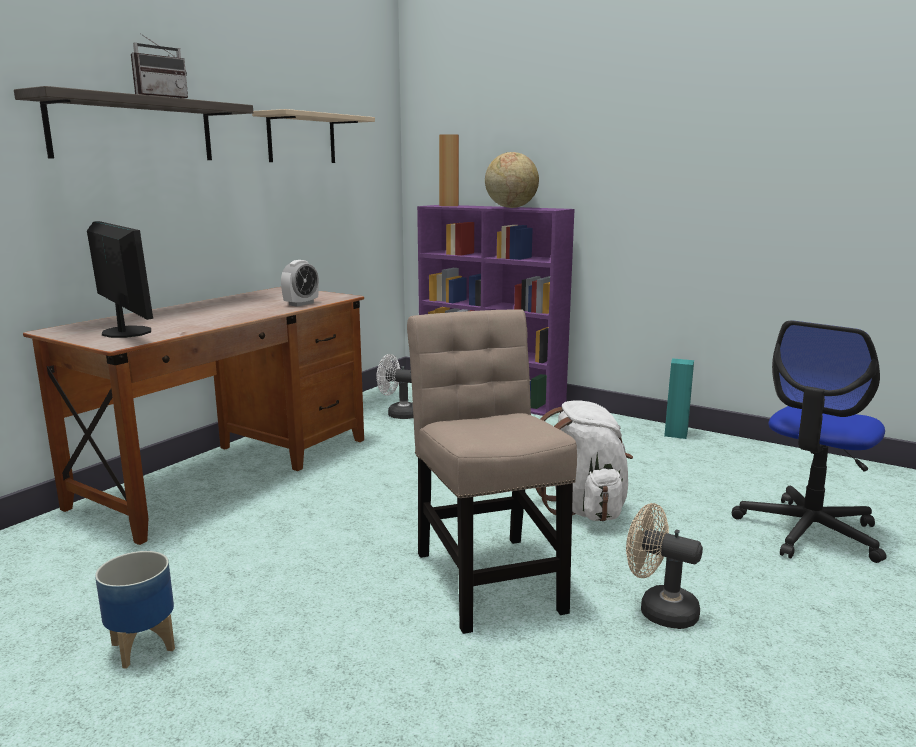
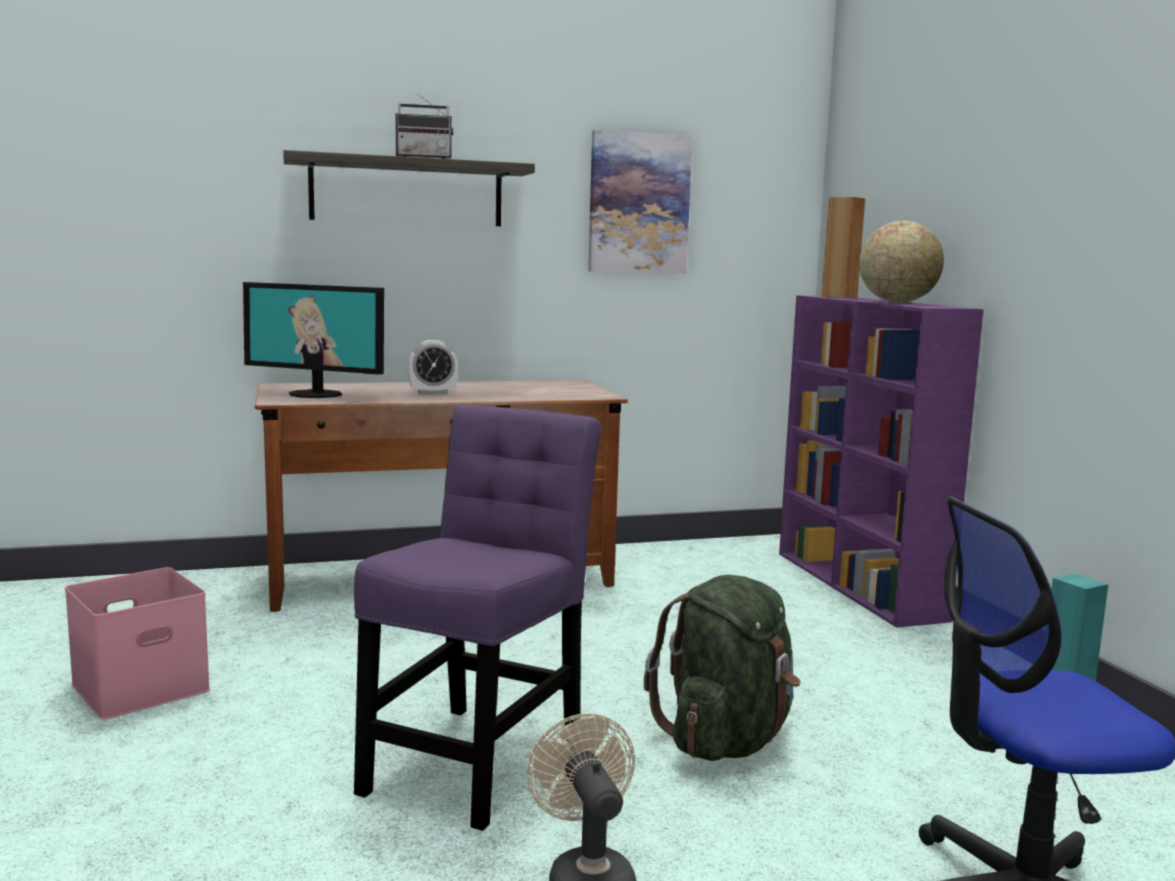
camera: 40 degrees right, 5 degrees down
monitor [87,221,153,338] -> monitor turned 105 degrees clockwise [243,282,384,398]
planter [95,551,175,669] -> pink storage box [65,567,210,720]
beige shelf [252,109,375,163] -> picture [588,130,693,274]
alarm clock [281,260,319,307] -> alarm clock moved to [408,340,458,395]
white fan [376,354,414,419] -> none
beige chair [407,309,577,634] -> purple chair [354,405,601,831]
white backpack [536,400,633,521] -> green backpack [644,574,801,761]

